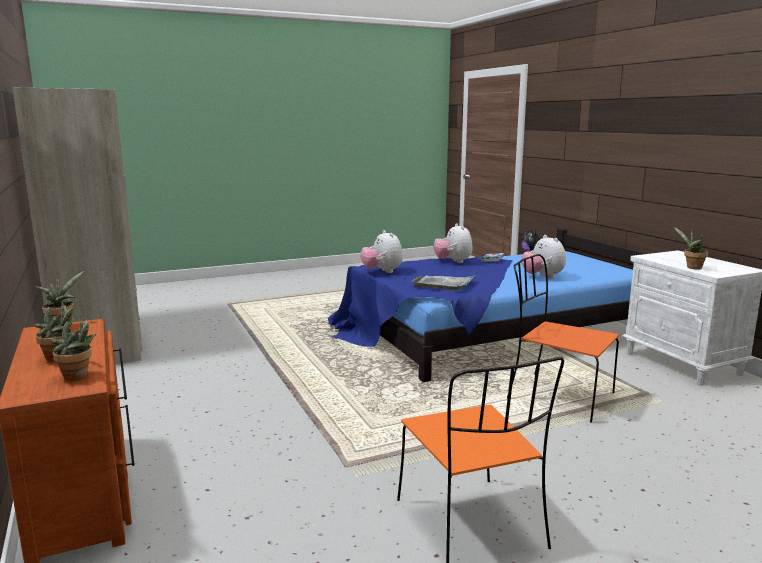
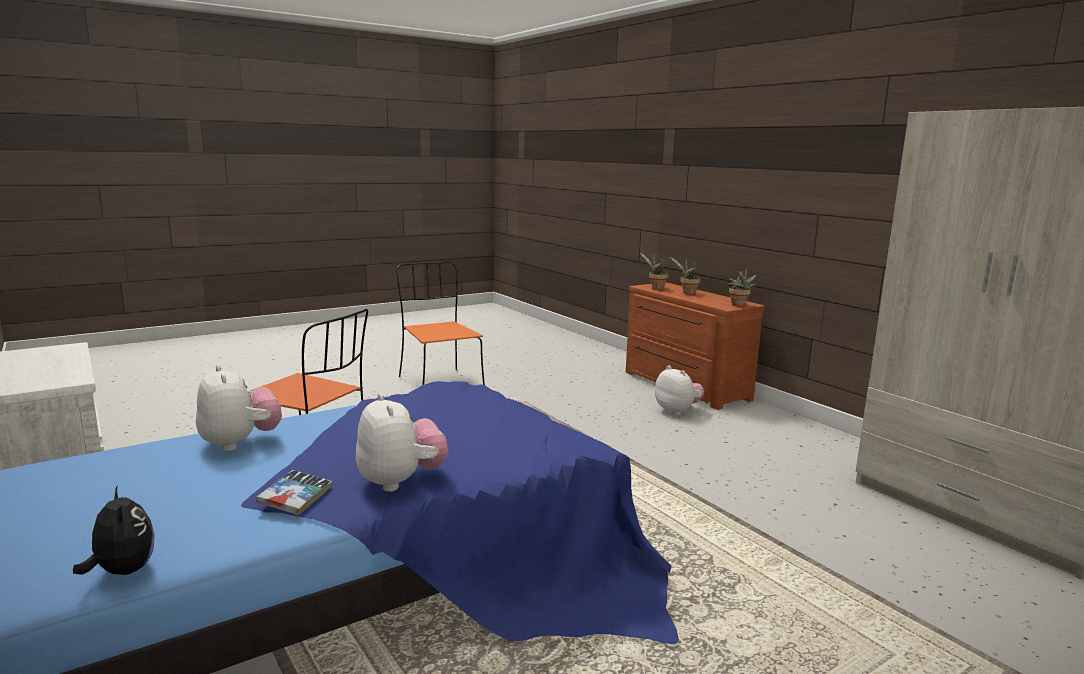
camera: 170 degrees right, 0 degrees up
plush toy [361,230,403,273] -> plush toy moved to [655,365,704,416]
grey tray [412,275,474,290] -> none
potted plant [674,227,708,270] -> none

